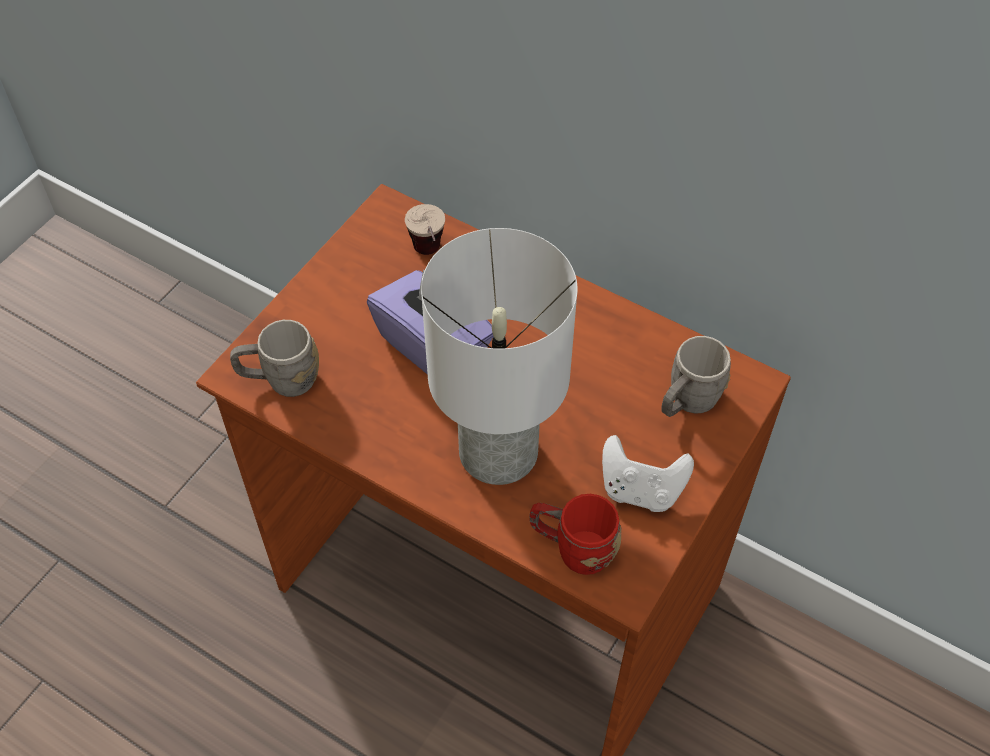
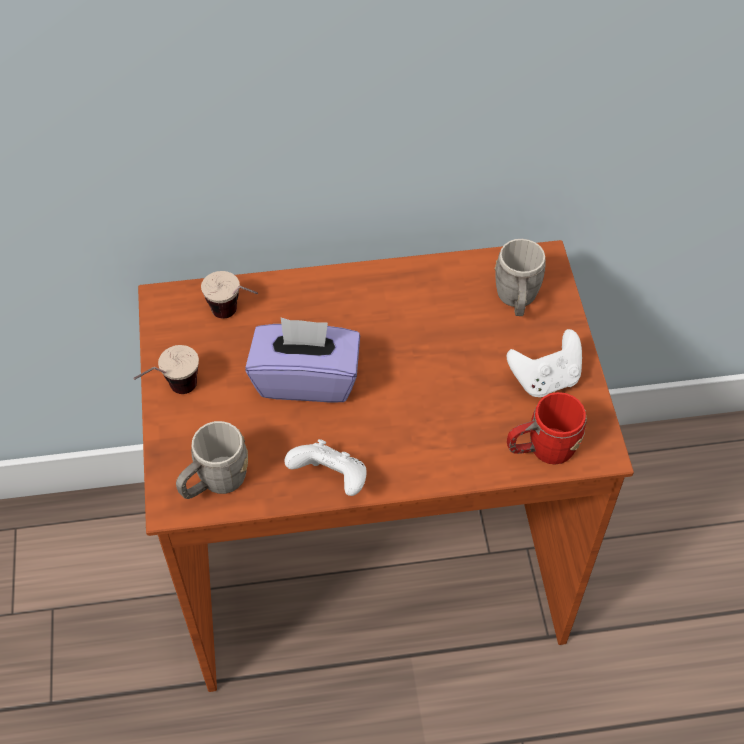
camera: 40 degrees left, 0 degrees up
white table lamp [421,228,577,485] -> none
none -> cup [133,345,199,394]
none -> white game controller [284,439,367,496]

